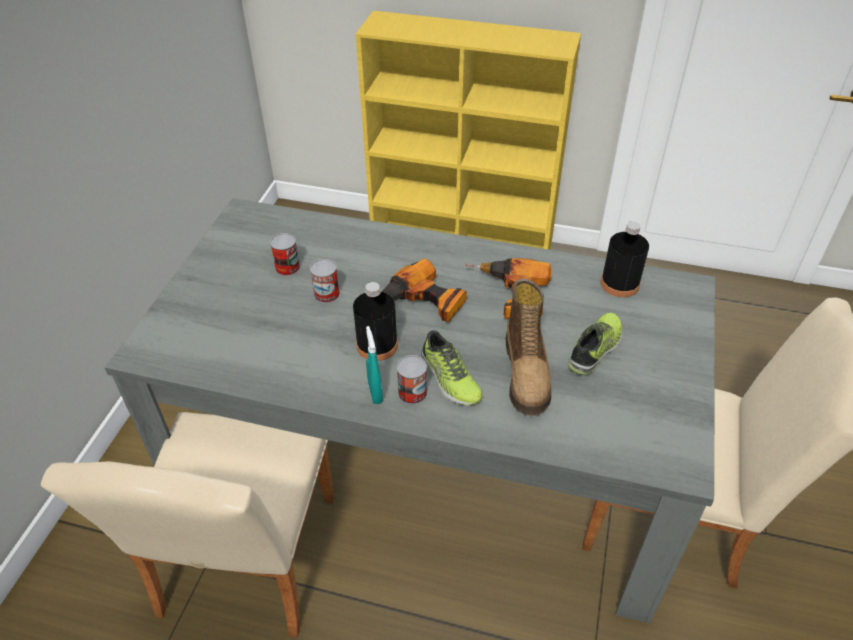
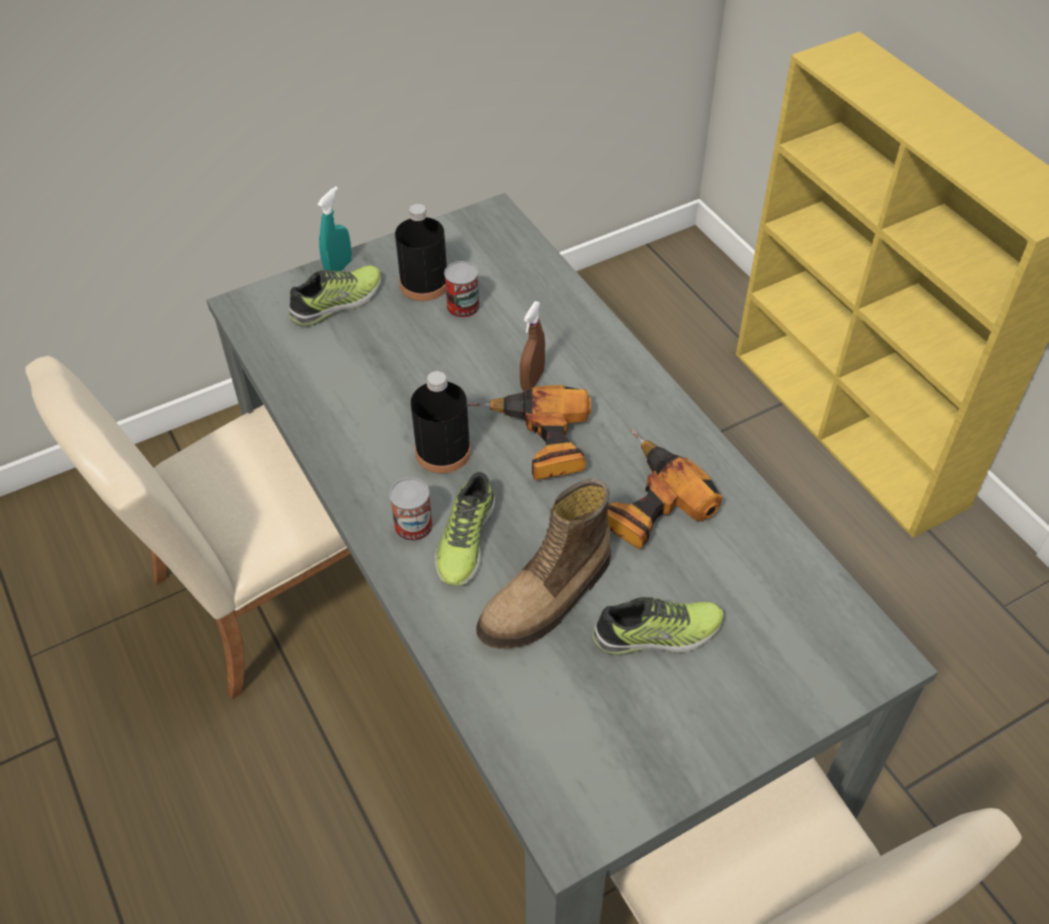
camera: 45 degrees right, 5 degrees up
can [310,259,340,303] -> none
turquoise spray bottle [366,326,383,404] -> turquoise spray bottle moved to [317,186,352,271]
black bottle [601,221,649,297] -> black bottle moved to [395,204,447,301]
none -> shoe [289,266,381,326]
none -> brown spray bottle [520,301,545,391]

